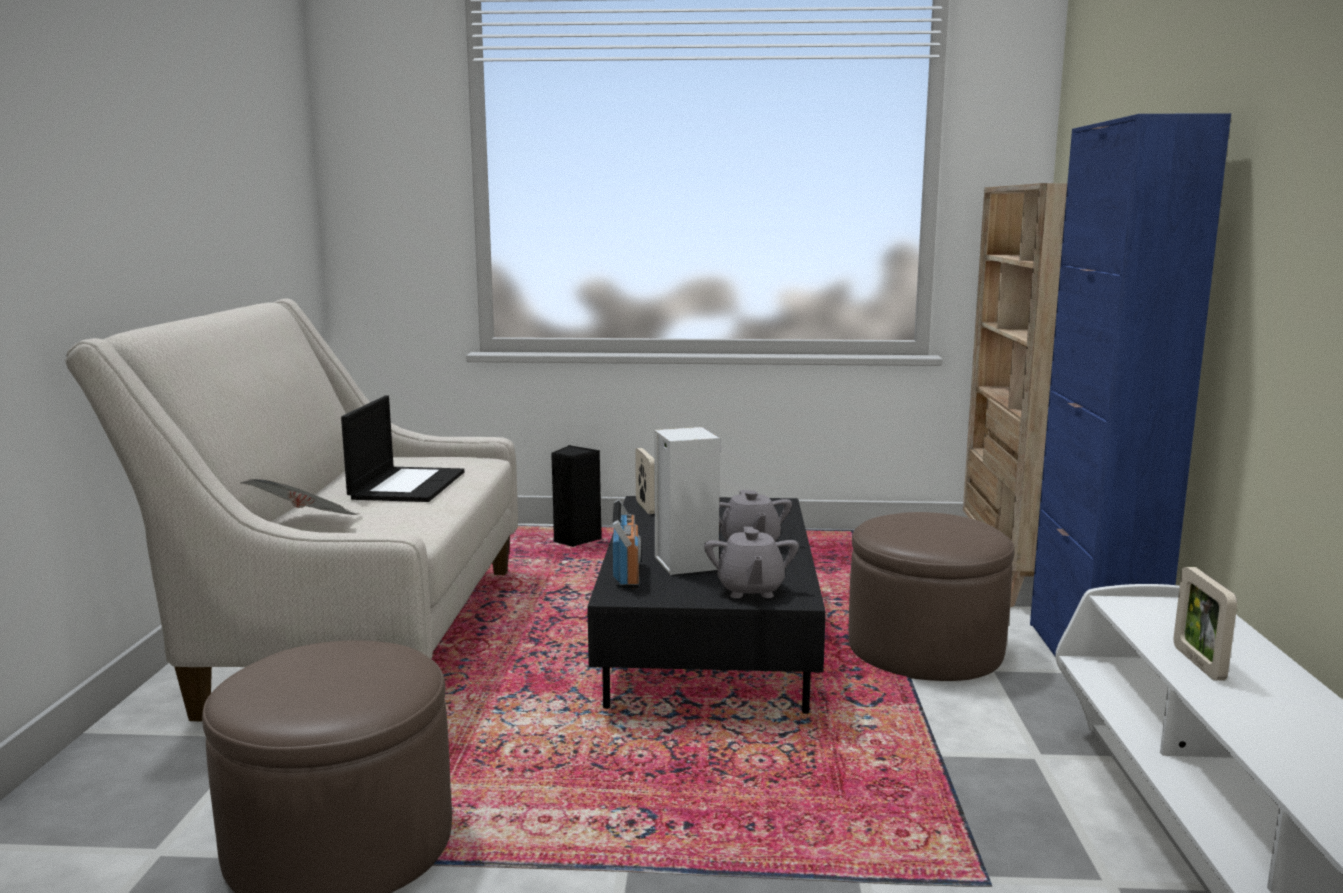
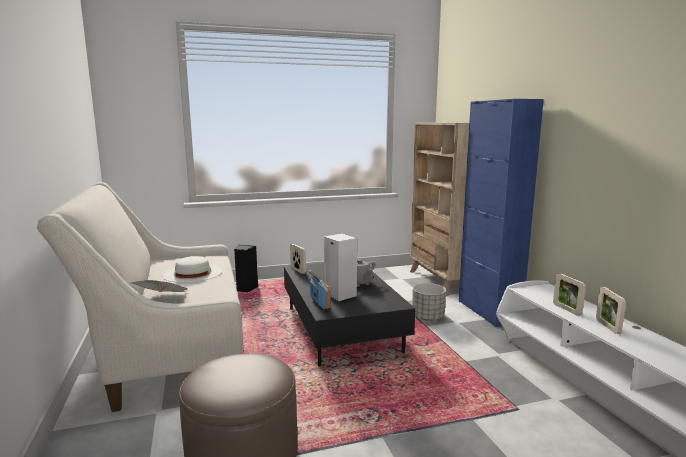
camera: 20 degrees left, 0 degrees up
laptop [341,395,464,502] -> white hat [162,256,222,283]
grey teapot [704,527,799,598] -> none
brown ottoman [848,512,1015,681] -> grey planter [412,283,446,321]
none -> picture frame [596,287,626,334]

